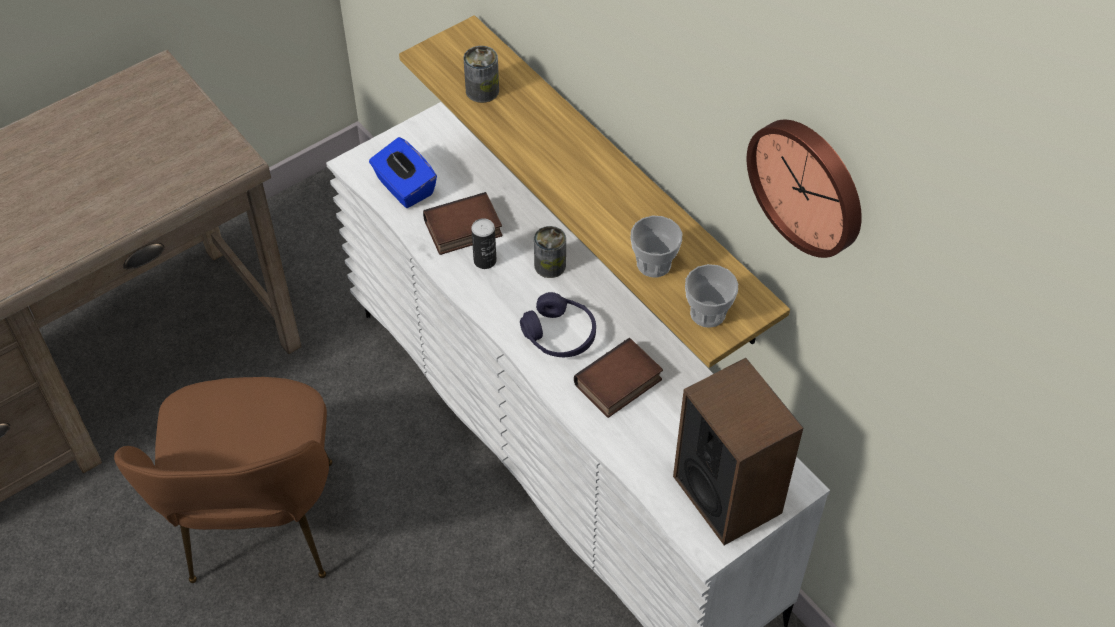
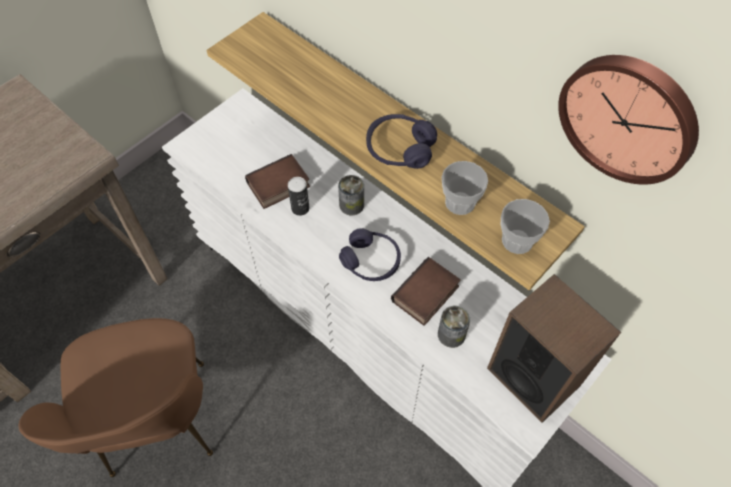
camera: 10 degrees left, 5 degrees up
blue tissue box [369,137,437,208] -> none
can [463,46,499,103] -> can moved to [438,306,470,348]
none -> purple headphones [366,114,437,169]

